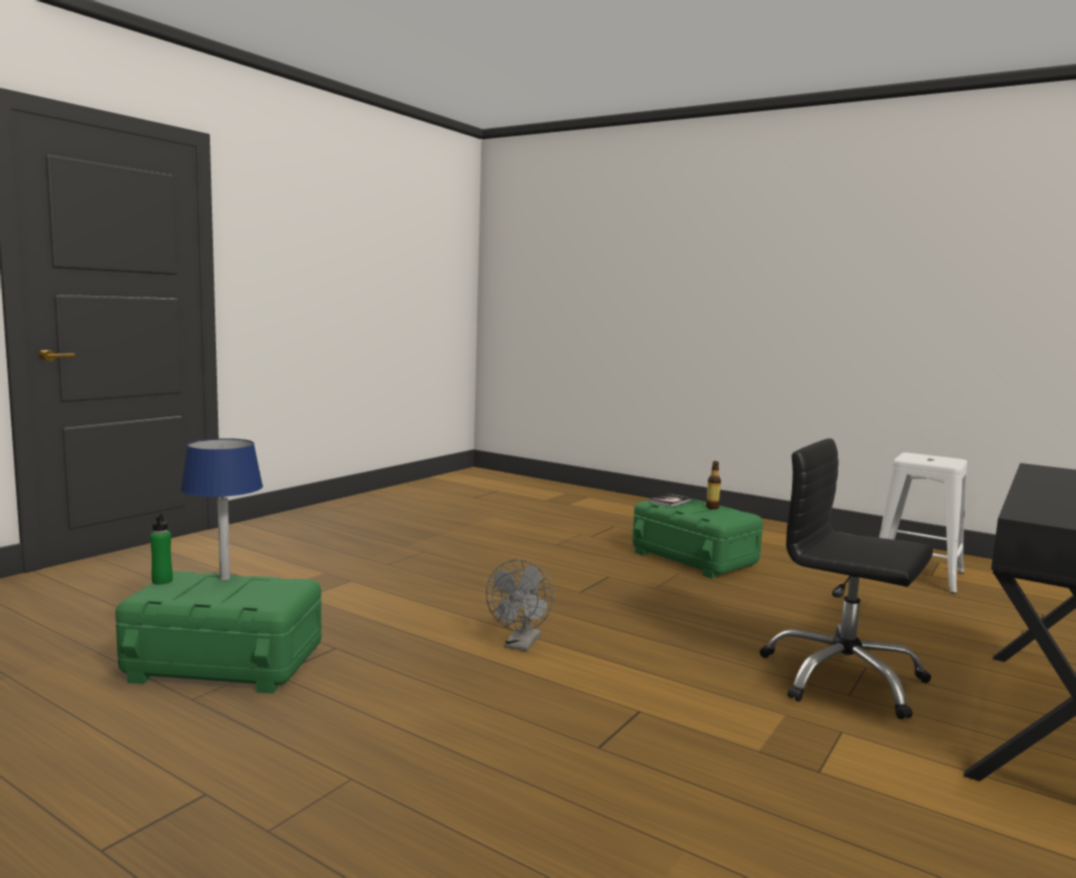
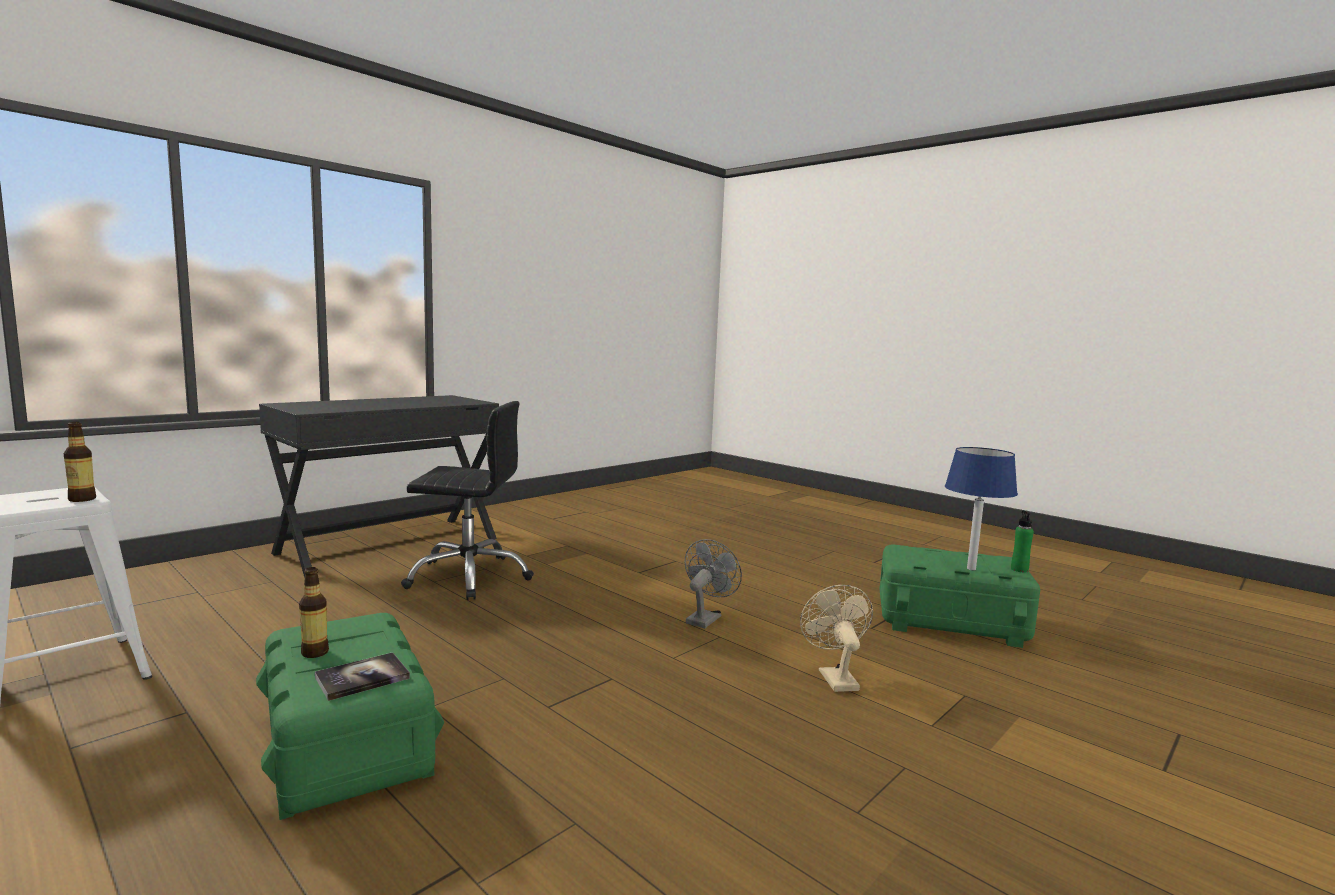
camera: 170 degrees left, 0 degrees up
black office chair [760,438,933,719] -> black office chair turned 45 degrees counterclockwise [401,401,534,600]
none -> bottle [64,422,96,502]
none -> beige fan [800,585,873,692]

